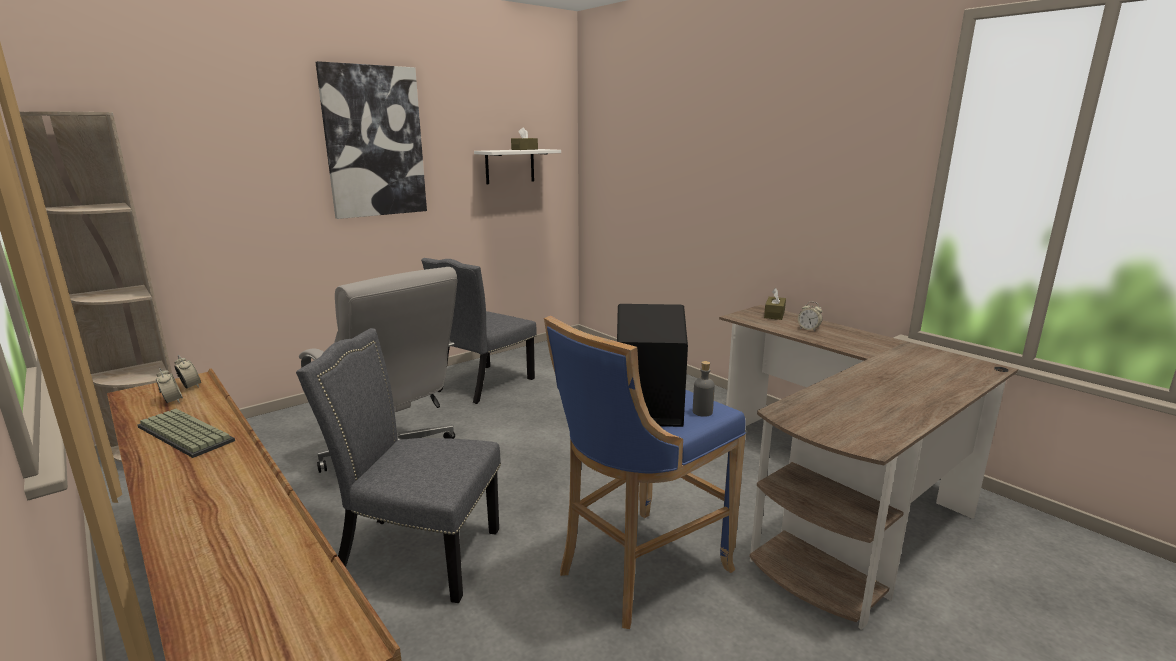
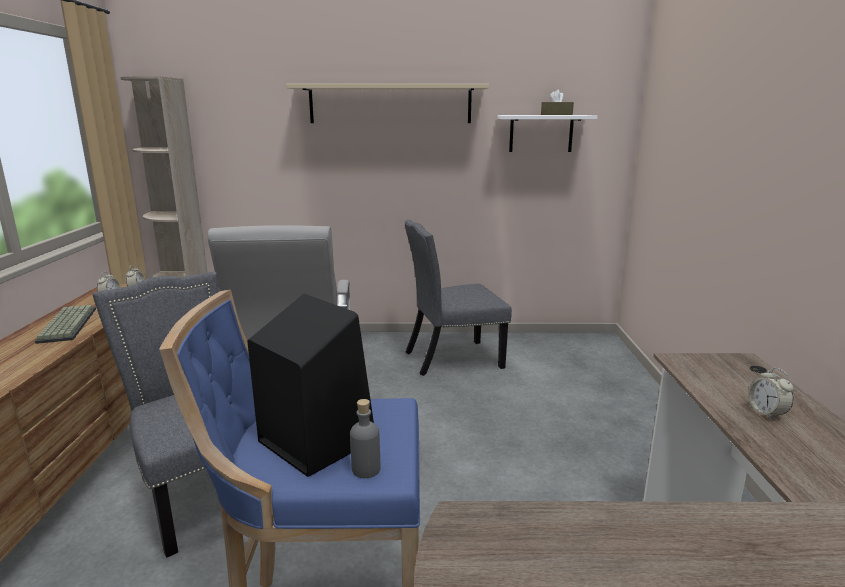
camera: 40 degrees right, 0 degrees up
picture [316,61,427,219] -> beige shelf [286,84,489,123]
brown tissue box [764,288,786,320] -> none

